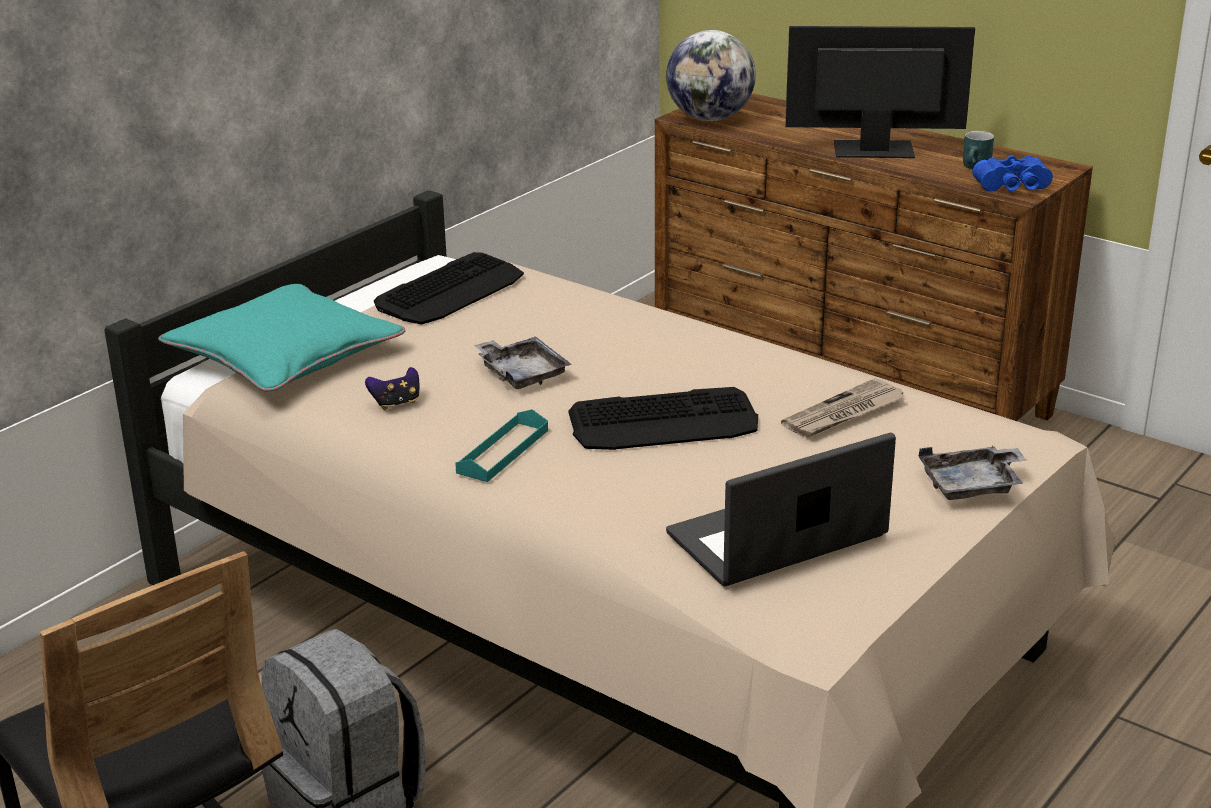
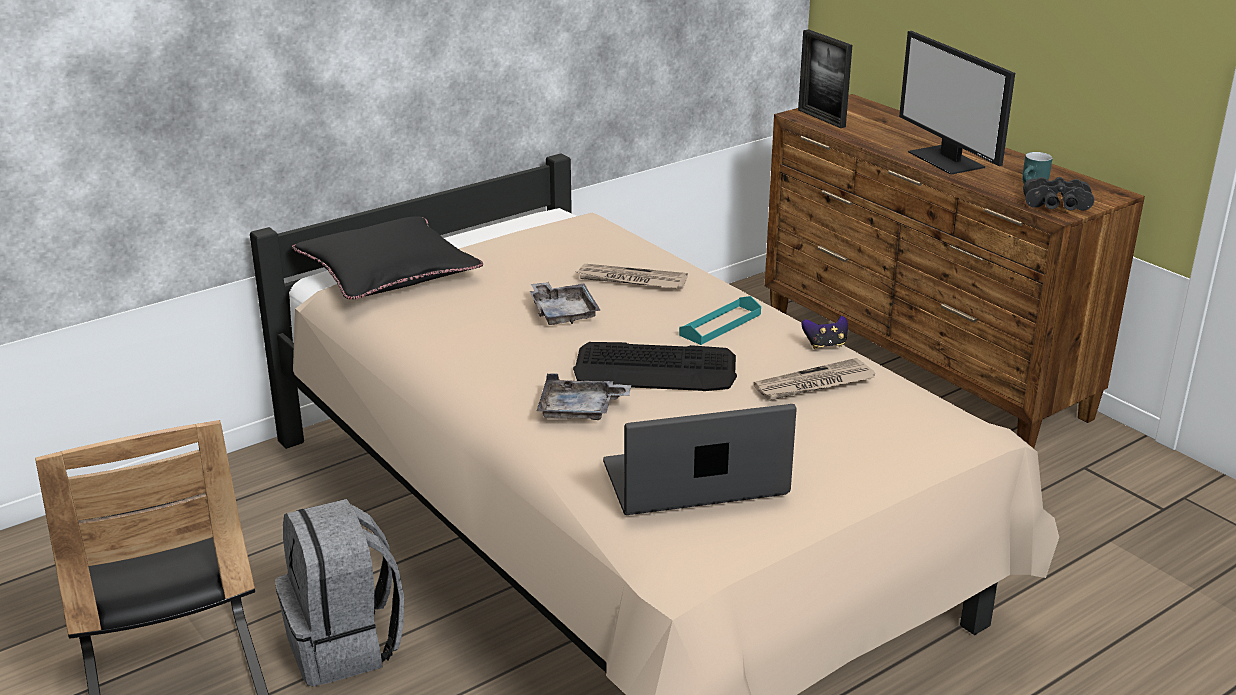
camera: 15 degrees right, 0 degrees up
turquoise pillow [158,284,405,392] -> black pillow [292,216,483,299]
game controller [365,367,419,410] -> game controller moved to [801,316,848,350]
keyboard [374,252,524,325] -> none
turquoise tray [455,409,548,482] -> turquoise tray moved to [679,296,761,345]
globe [666,30,756,121] -> picture frame [798,29,852,128]
monitor [785,26,975,158] -> monitor turned 135 degrees counterclockwise [899,31,1015,175]
grey tray [919,445,1026,500] -> grey tray moved to [537,373,631,420]
blue binoculars [973,155,1053,192] -> black binoculars [1023,177,1094,211]
none -> newspaper [577,264,688,288]

